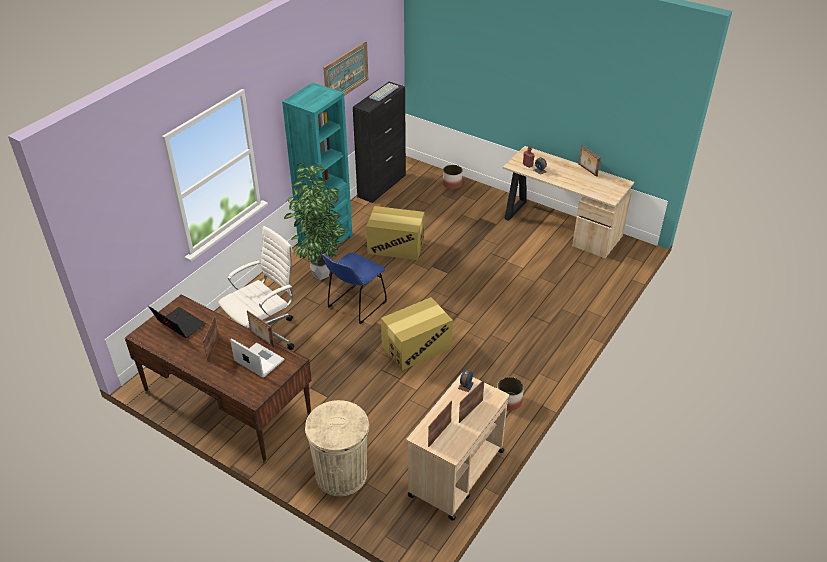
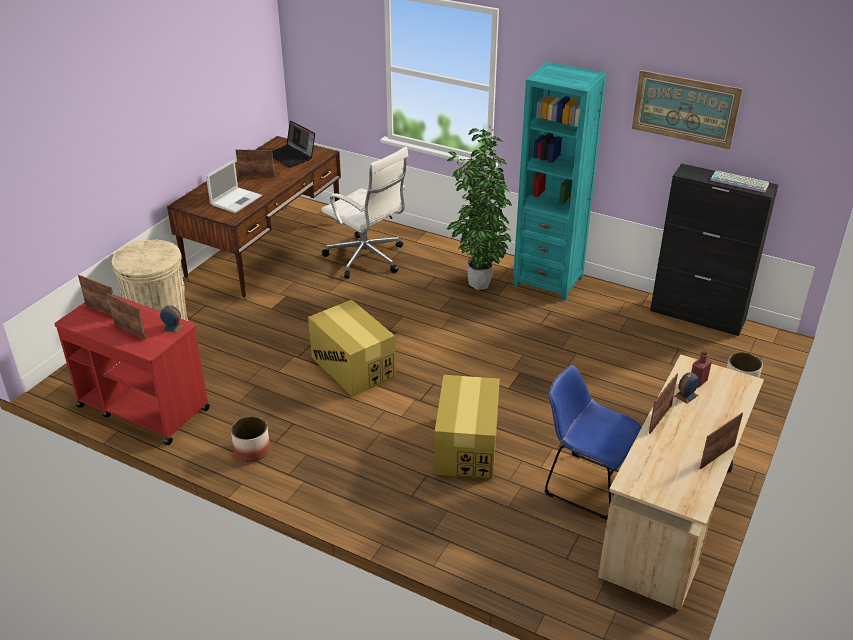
camera: 85 degrees right, 5 degrees down
laptop [148,306,206,338] -> laptop turned 105 degrees clockwise [272,120,315,167]
picture frame [247,311,275,347] -> picture frame moved to [649,374,678,434]
blue chair [322,253,387,324] -> blue chair moved to [545,365,642,520]
cardboard box [366,206,425,260] -> cardboard box moved to [434,375,500,479]
beige cart [406,373,509,521] -> red cart [54,295,210,445]

